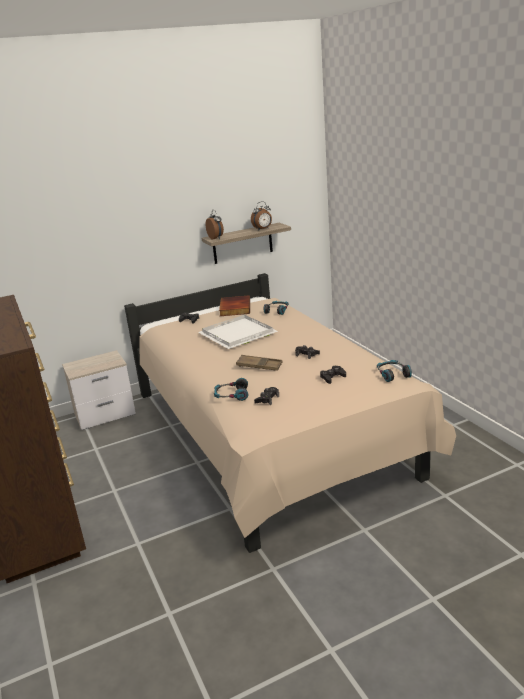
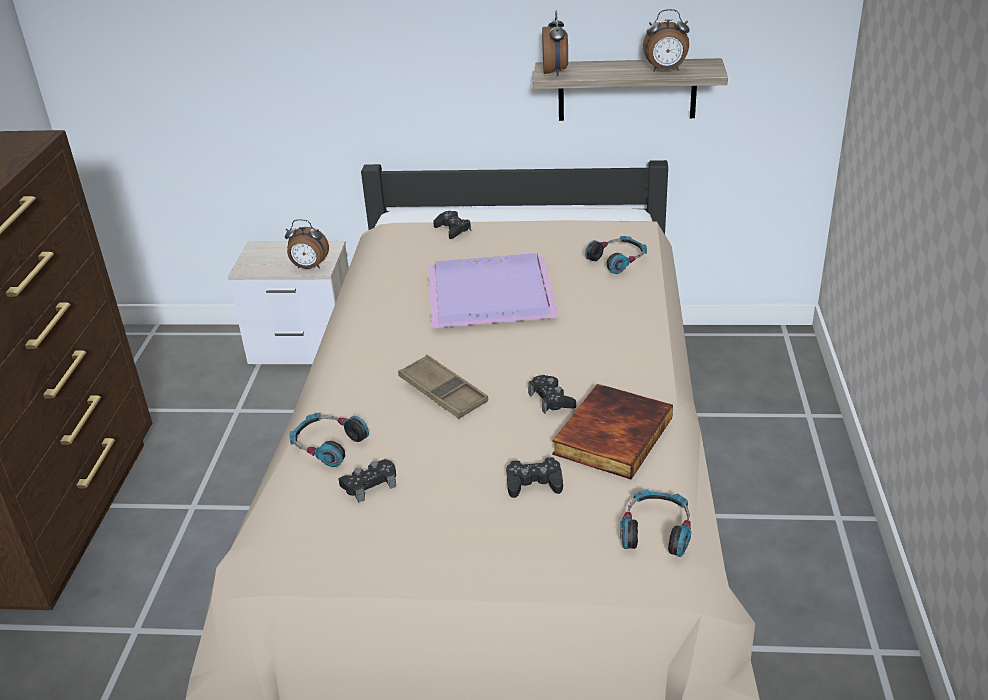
camera: 30 degrees right, 10 degrees up
white tray [198,315,278,349] -> purple tray [428,253,559,328]
book [219,295,250,316] -> book moved to [552,384,673,479]
none -> alarm clock [285,219,329,269]

